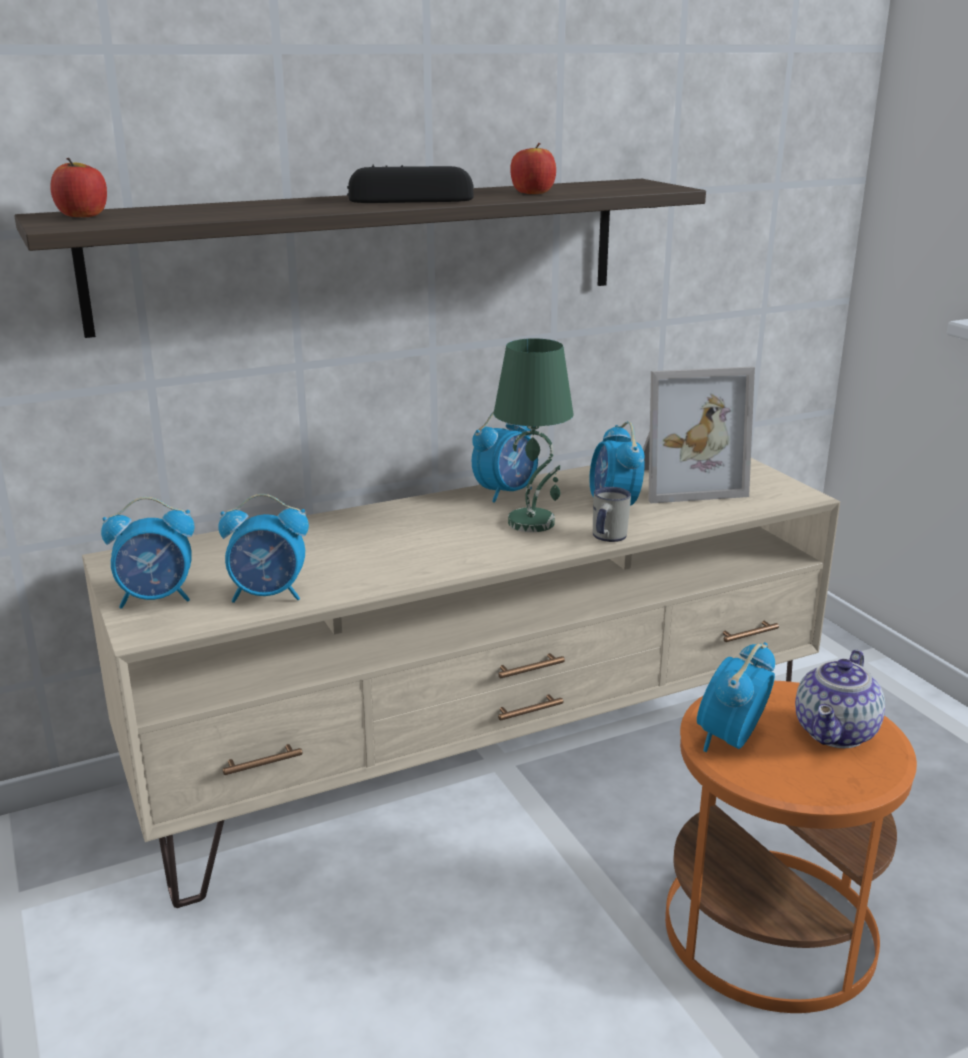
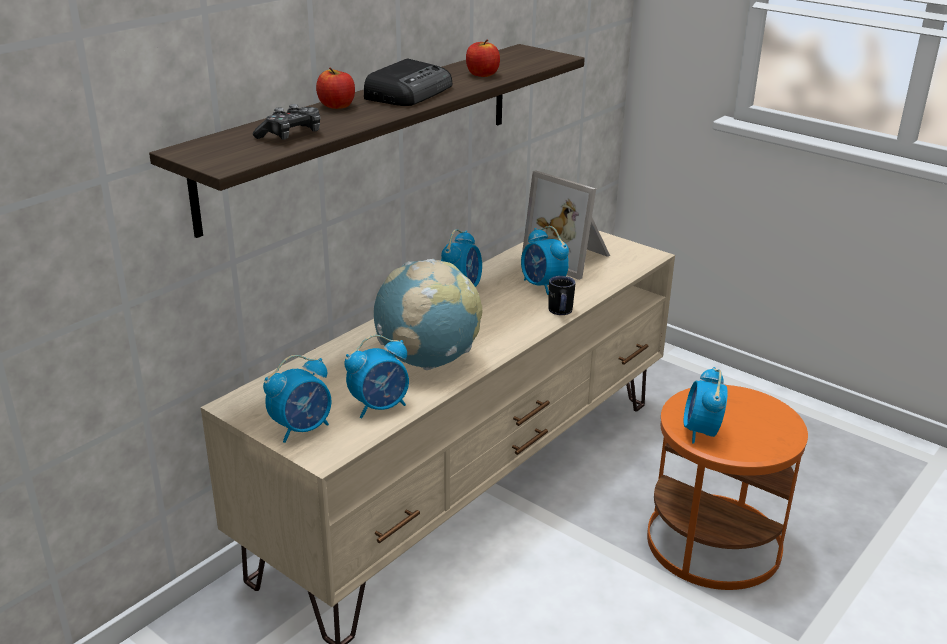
camera: 25 degrees left, 5 degrees up
apple [50,158,107,217] -> apple moved to [316,68,355,109]
radio [347,164,474,203] -> radio turned 150 degrees clockwise [364,59,452,106]
green table lamp [494,338,573,532] -> none
white mug [593,487,631,542] -> black mug [548,276,575,315]
picture frame [643,366,755,503] -> picture frame turned 75 degrees clockwise [522,170,610,280]
teapot [795,649,885,748] -> none
none -> game controller [253,104,320,140]
none -> globe [374,259,482,370]

